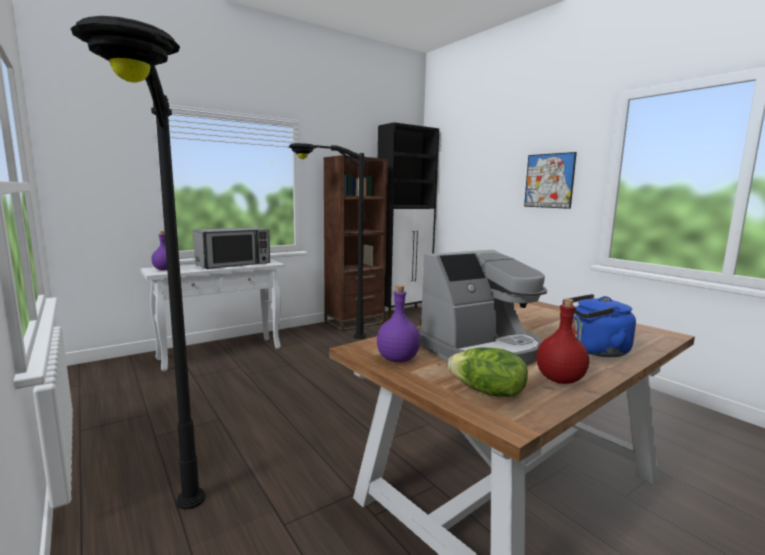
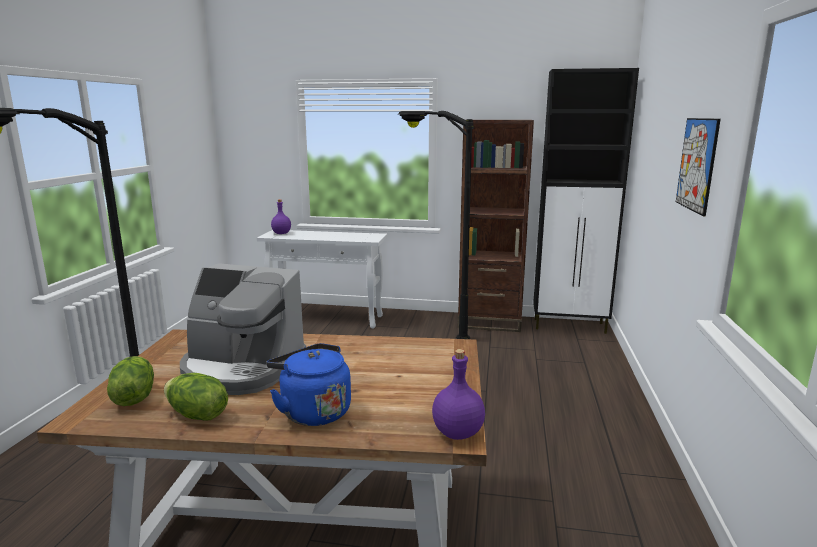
camera: 45 degrees right, 5 degrees up
microwave [193,227,270,269] -> none
purple bottle [377,285,420,363] -> purple bottle moved to [432,349,485,440]
red bottle [536,298,589,384] -> lettuce [164,373,228,421]

